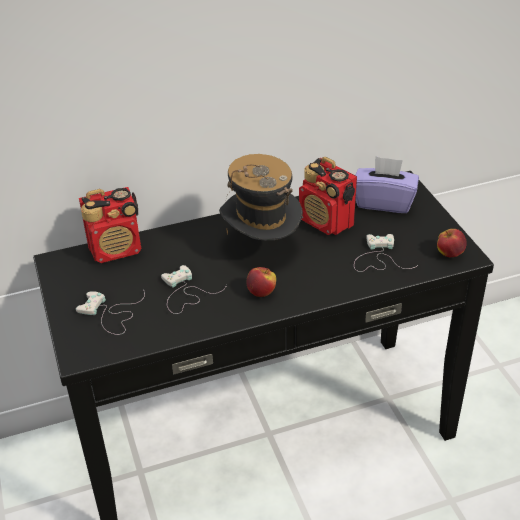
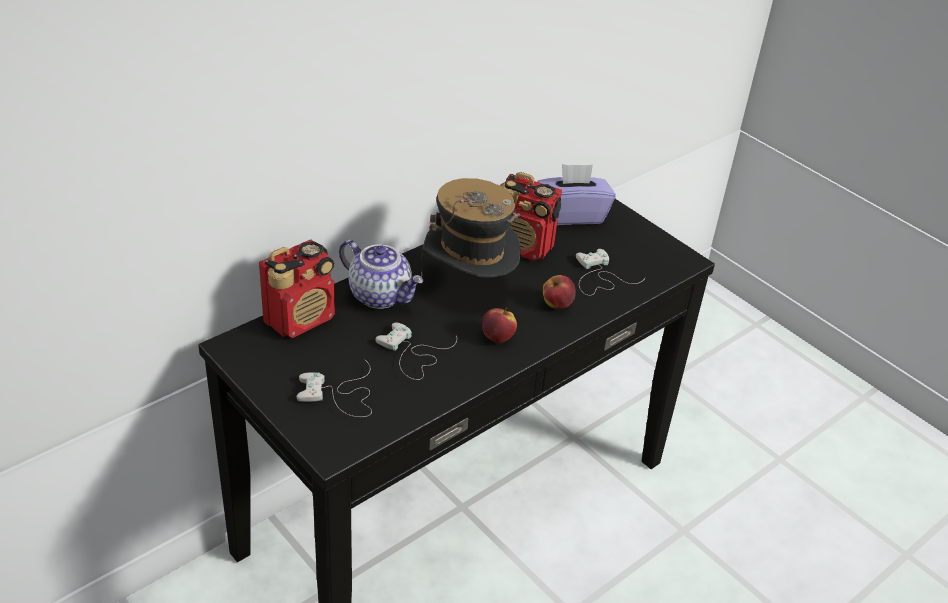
camera: 25 degrees left, 0 degrees up
apple [437,229,467,257] -> apple moved to [543,275,576,309]
none -> teapot [339,240,423,309]

